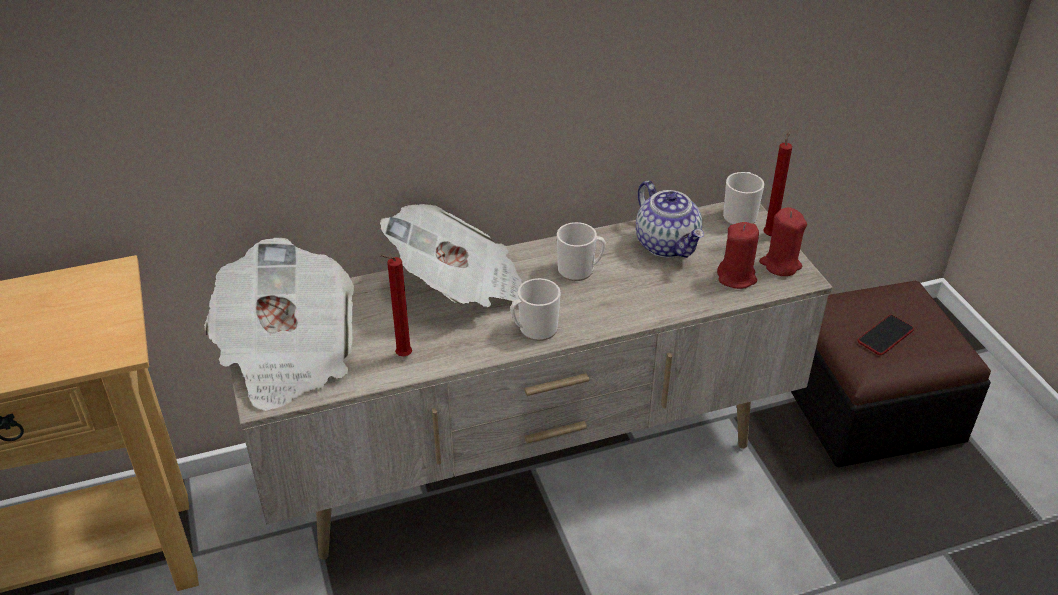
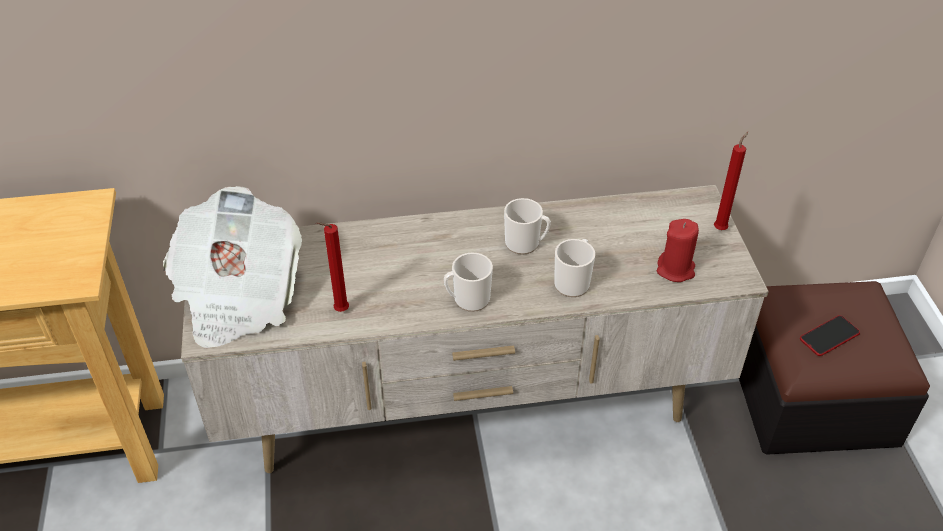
camera: 10 degrees right, 5 degrees up
newspaper [380,204,523,307] -> none
teapot [636,181,704,258] -> none
mug [723,172,764,225] -> mug moved to [554,239,595,297]
red candle [759,207,807,276] -> none

